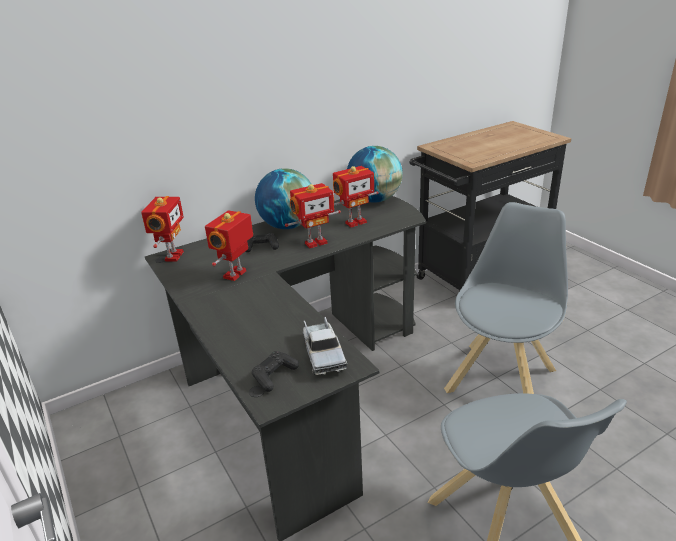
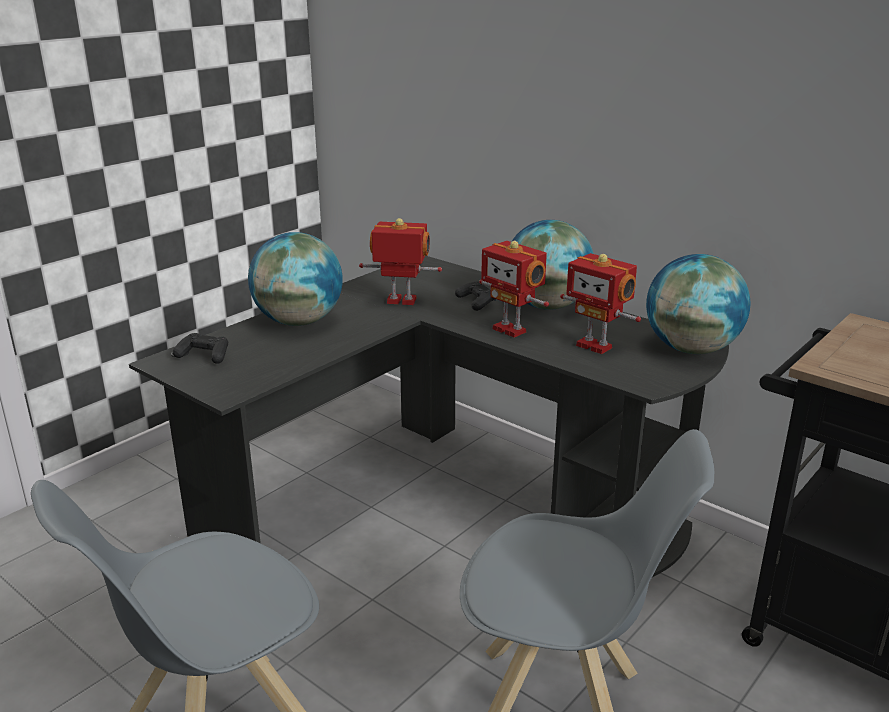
camera: 70 degrees right, 5 degrees down
toy robot [141,196,184,262] -> none
toy truck [303,317,347,375] -> none
none -> globe [248,232,343,326]

